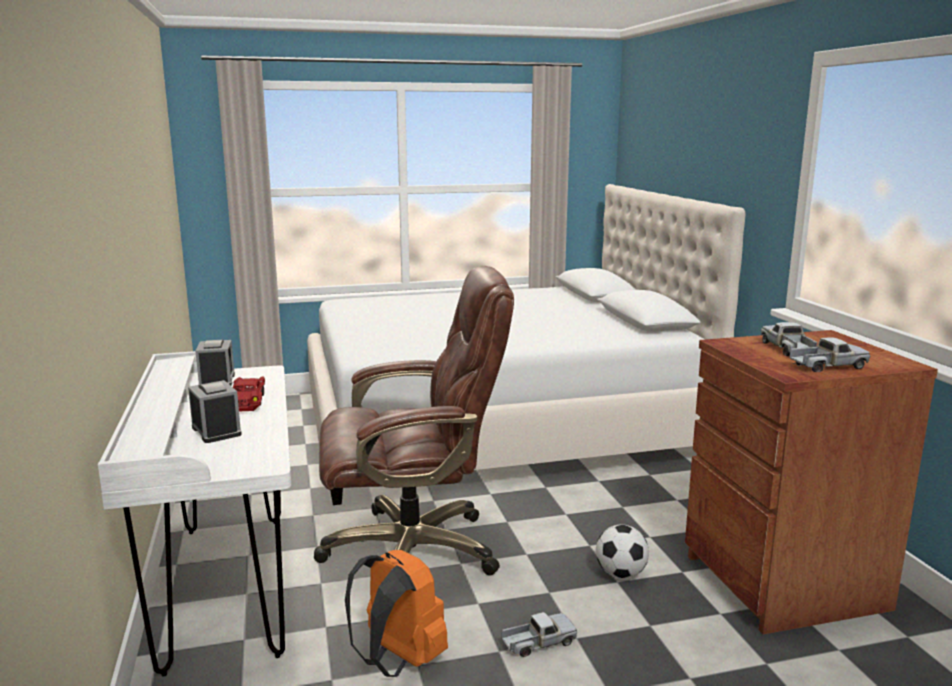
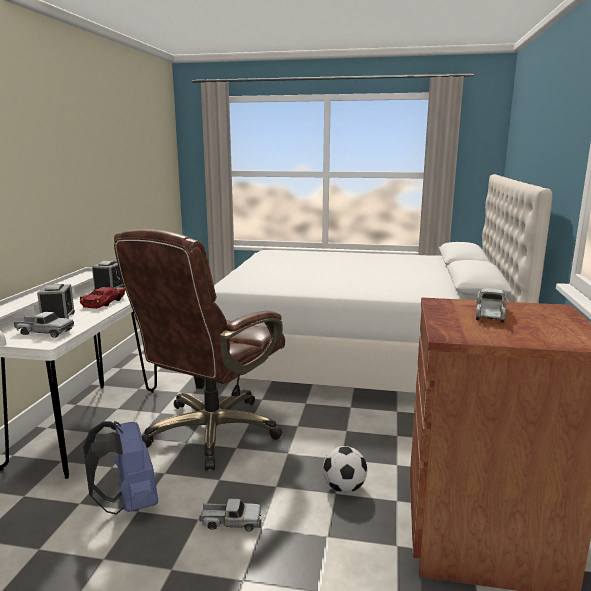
camera: 25 degrees right, 0 degrees up
brown office chair [314,266,514,576] -> brown office chair turned 105 degrees clockwise [114,229,285,471]
orange backpack [345,550,448,677] -> blue backpack [83,421,158,515]
toy truck [789,337,870,372] -> toy truck moved to [14,312,74,338]

